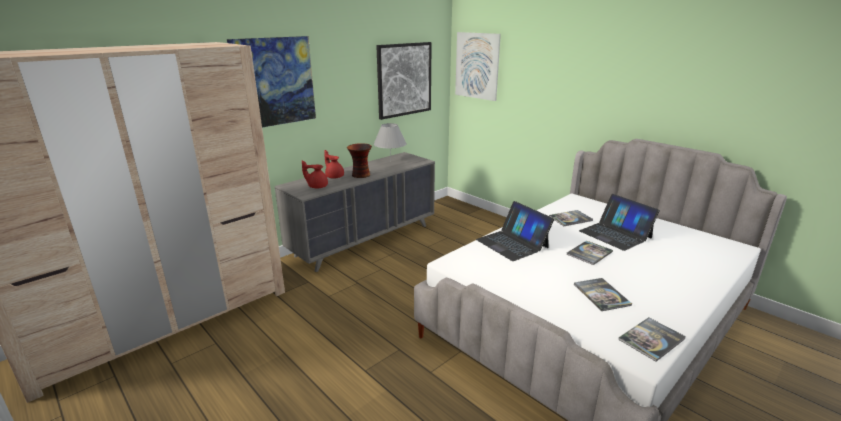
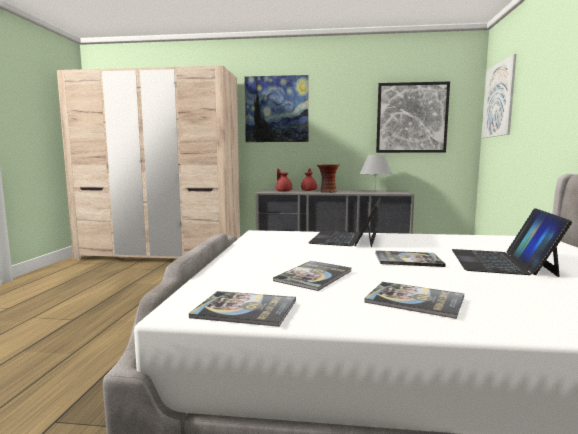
camera: 50 degrees right, 15 degrees down
book [549,210,593,226] -> book moved to [364,282,464,319]

